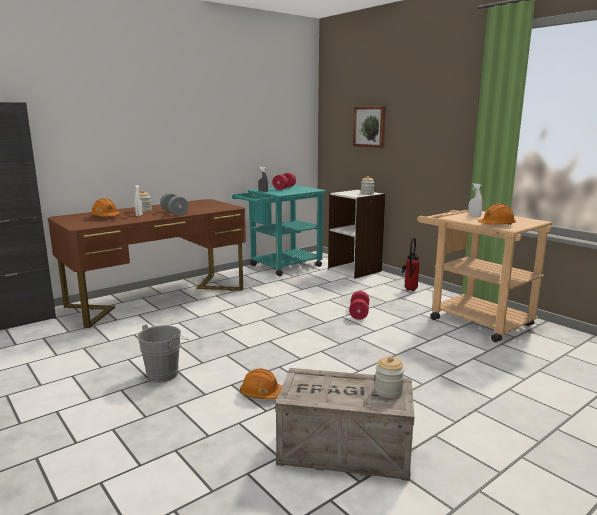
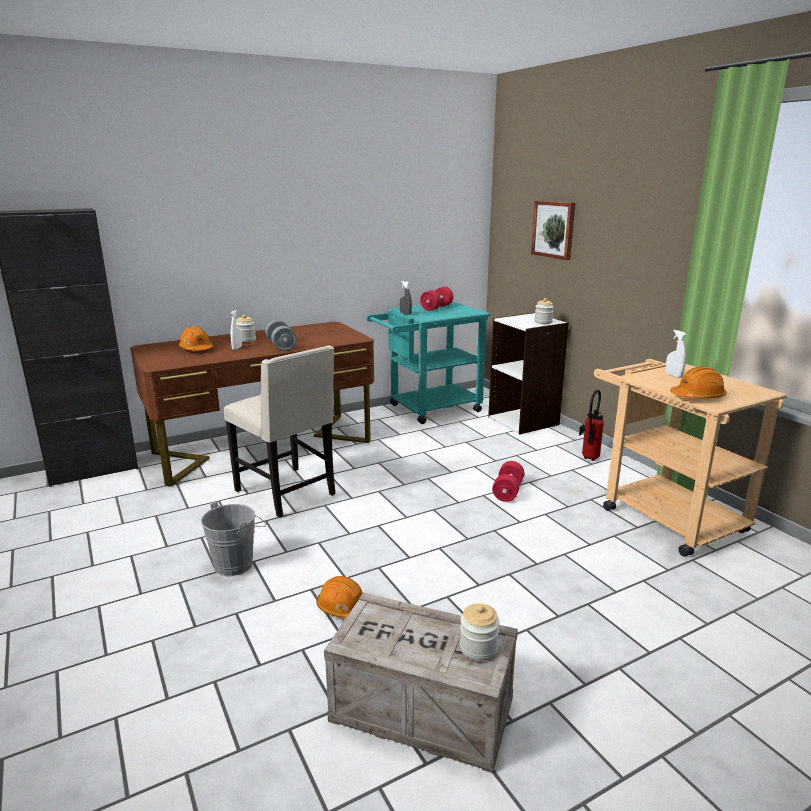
camera: 10 degrees right, 5 degrees up
none -> beige chair [224,346,335,517]

